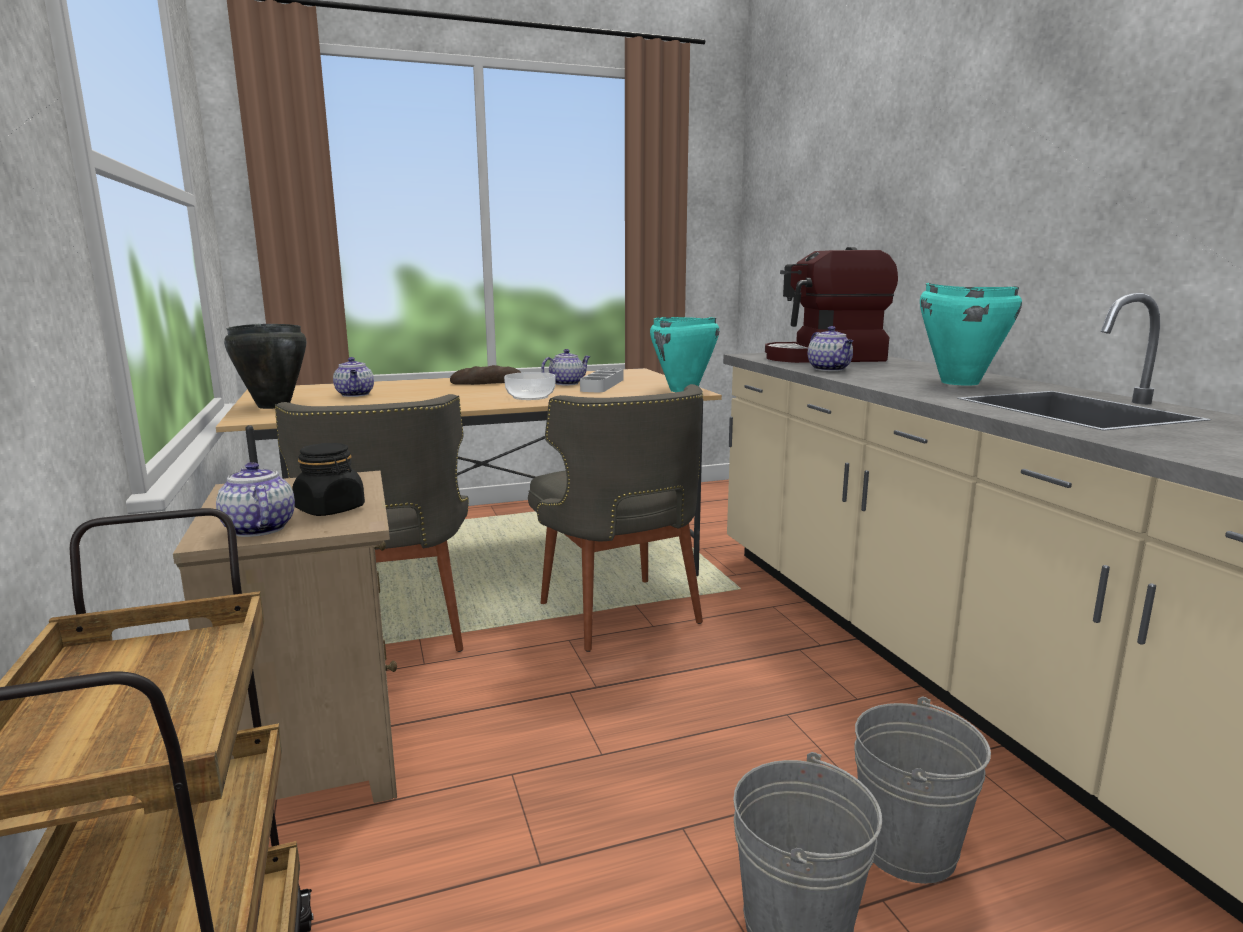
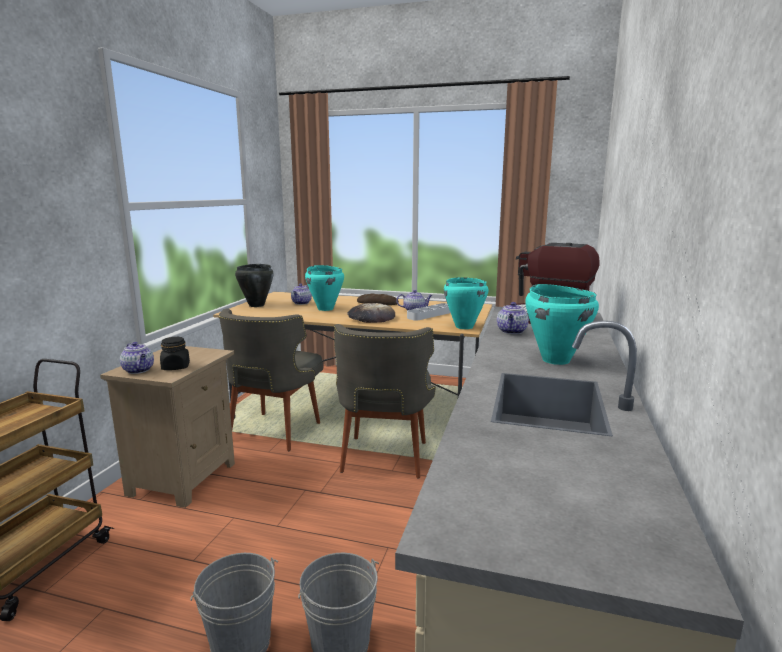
camera: 35 degrees right, 0 degrees up
teapot [216,462,295,537] -> teapot turned 135 degrees clockwise [120,342,154,374]
bowl [504,372,555,400] -> bread [347,303,395,323]
none -> turquoise cooking pot [305,265,344,311]

